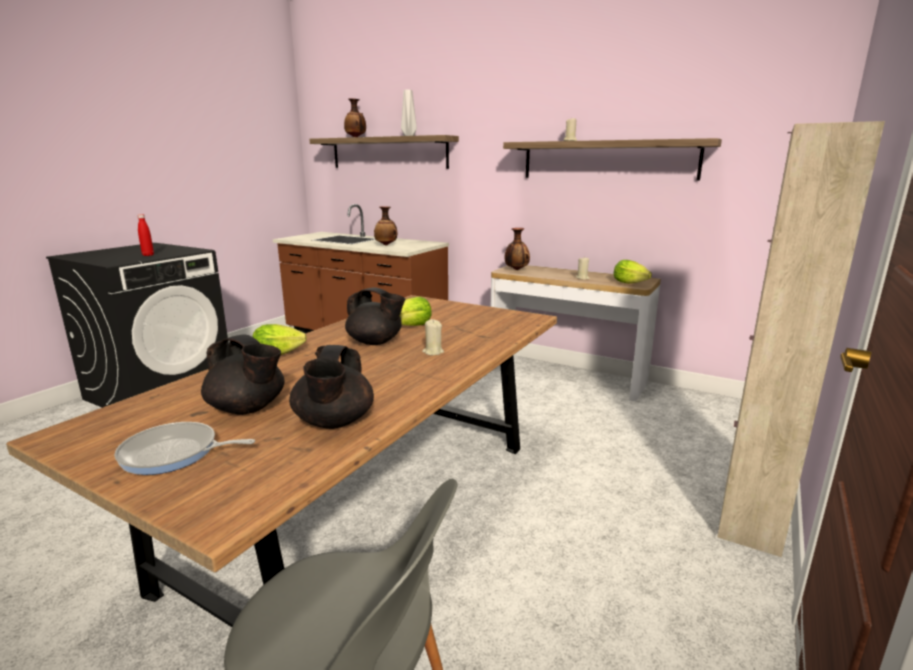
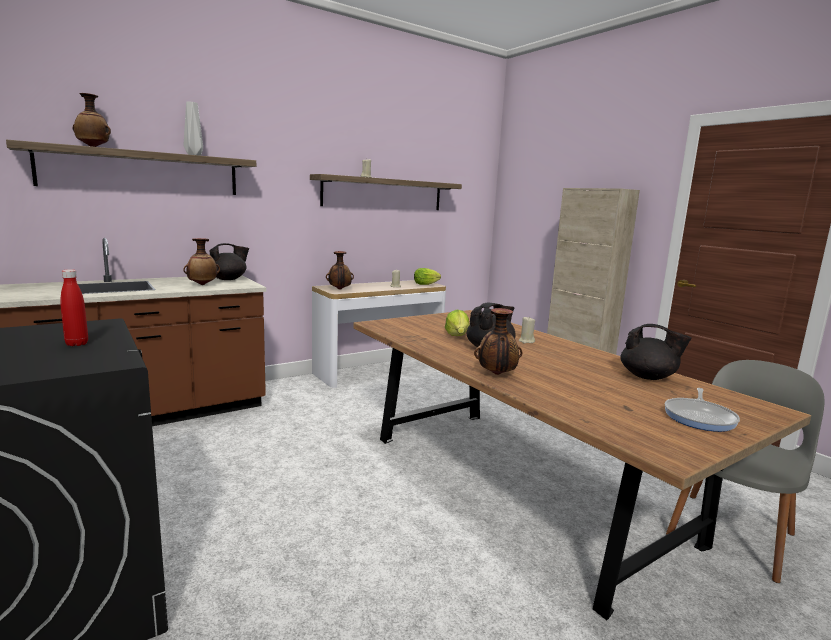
camera: 65 degrees left, 5 degrees down
black teapot [201,334,285,415] -> black teapot moved to [209,243,249,280]
lettuce [252,324,307,355] -> vase [474,308,522,375]

